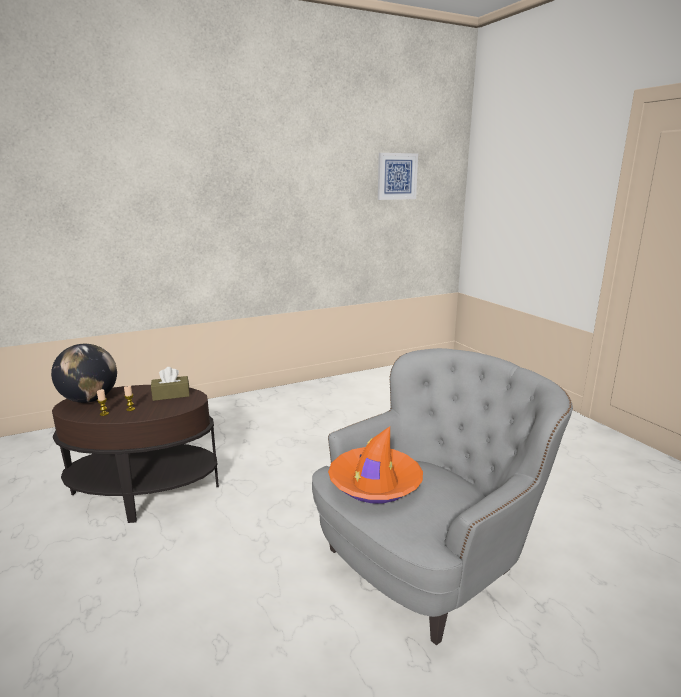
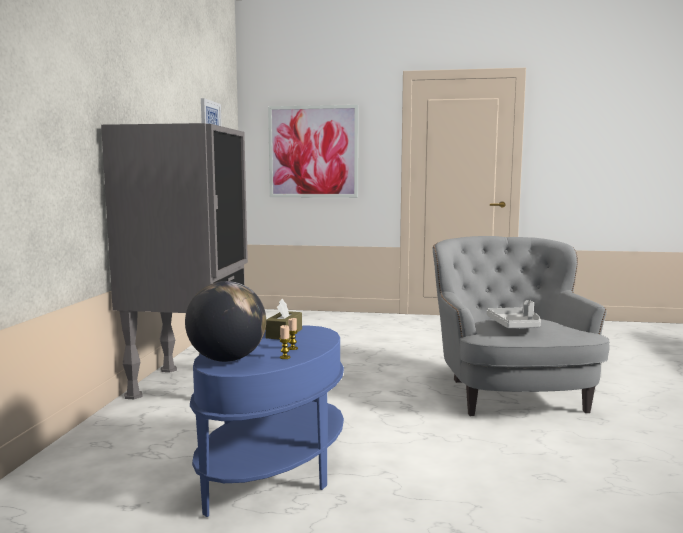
camera: 55 degrees left, 10 degrees down
brown side table [52,385,219,523] -> blue side table [190,326,344,517]
orange hat [328,426,423,503] -> grey tray [487,300,541,329]
none -> grey cabinet [101,123,248,399]
none -> picture [268,105,358,198]

